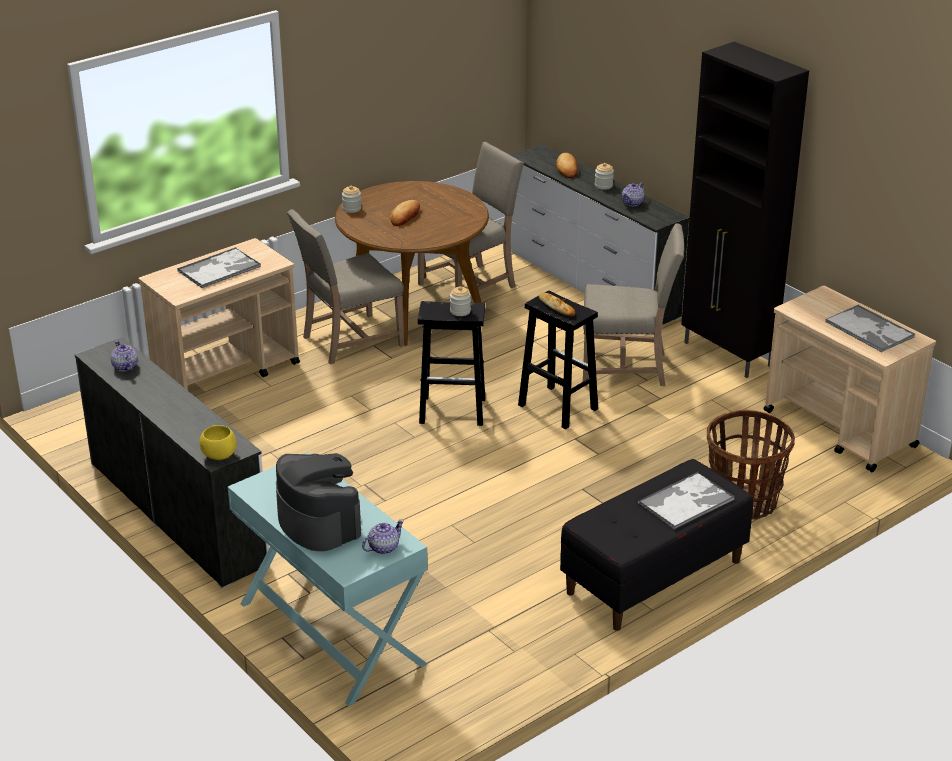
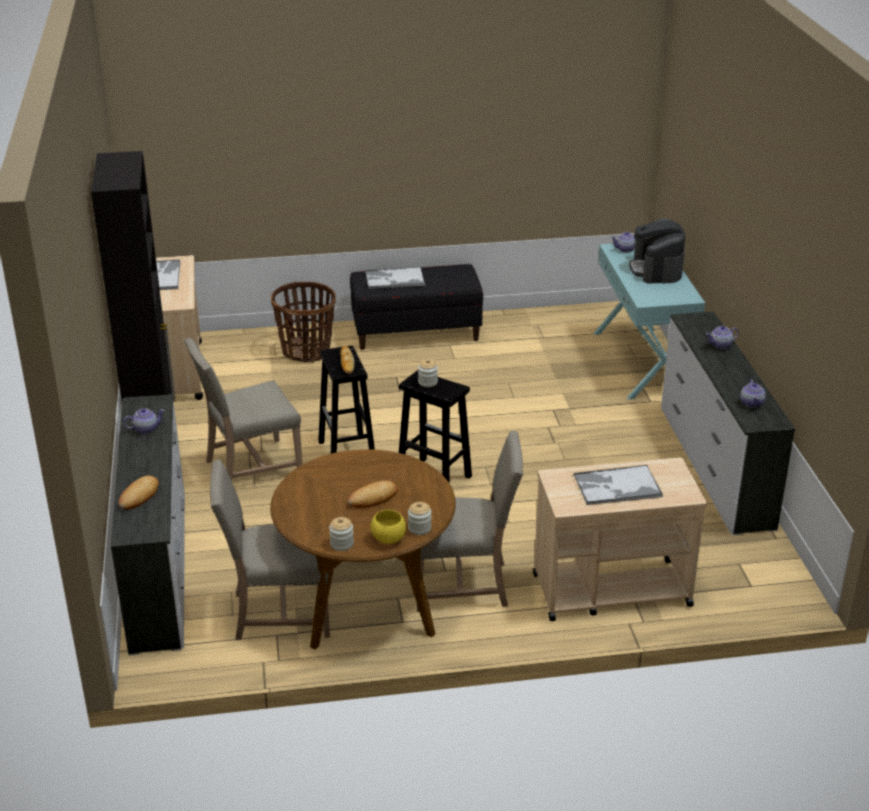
camera: 150 degrees left, 0 degrees up
yellow bowl [200,425,236,460] -> yellow bowl moved to [370,510,406,544]
beige chair [583,224,685,386] -> beige chair turned 60 degrees counterclockwise [184,338,302,481]
jar [595,163,614,190] -> jar moved to [329,517,354,551]
none -> teapot [706,326,739,349]

